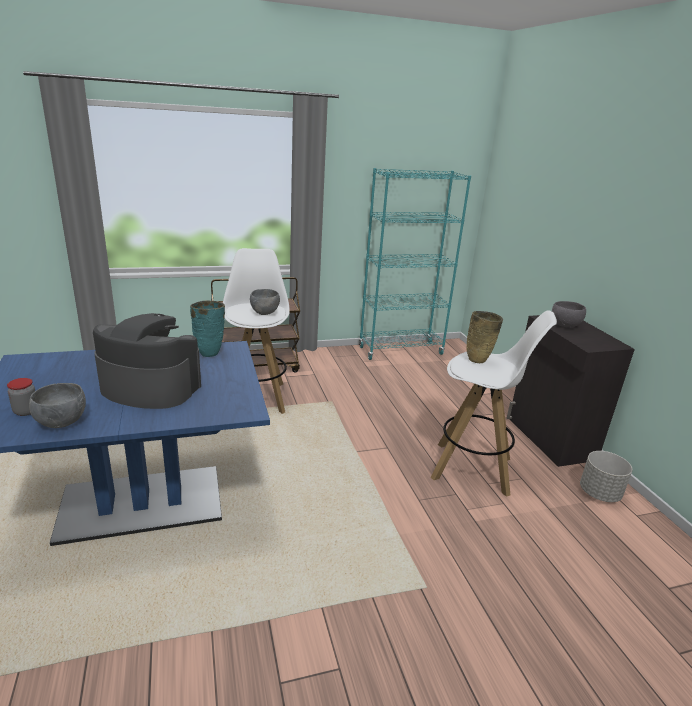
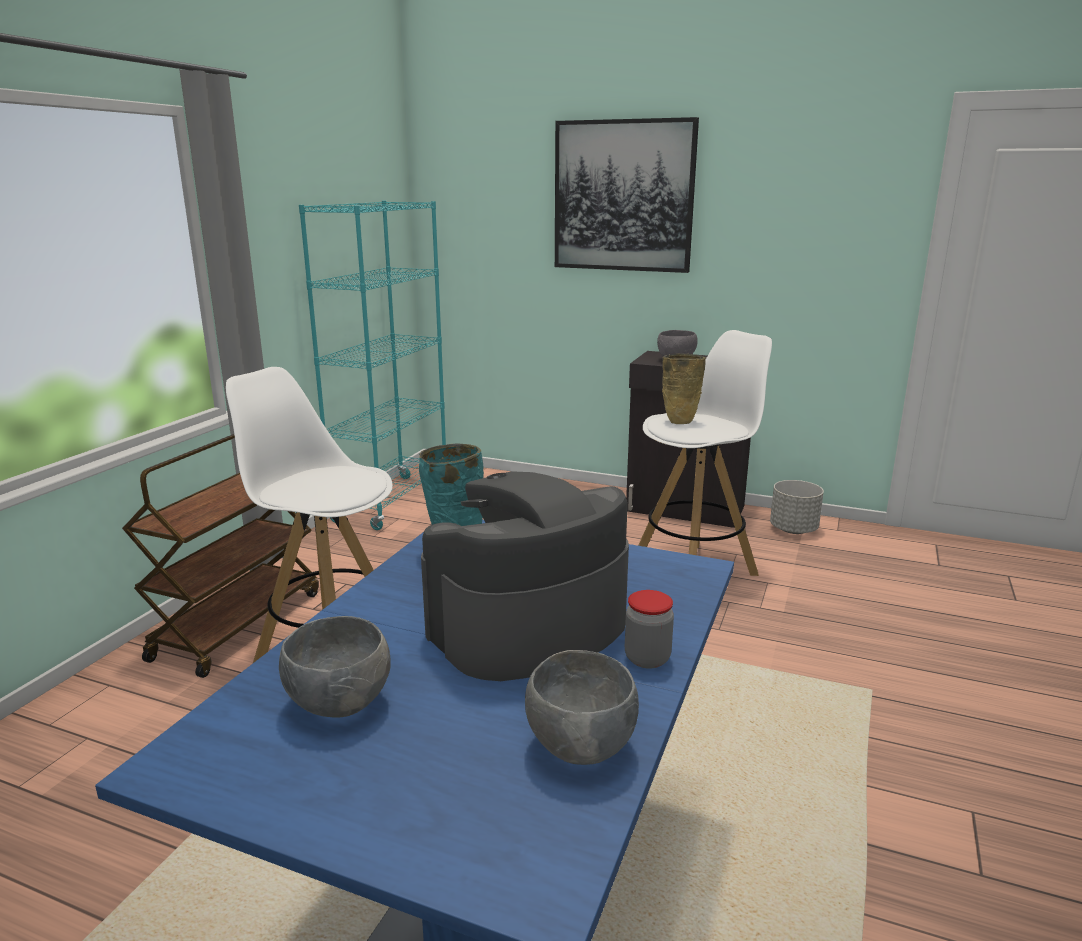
camera: 50 degrees left, 5 degrees down
jar [7,378,35,416] -> jar moved to [625,590,674,669]
grey bowl [250,289,280,315] -> grey bowl moved to [279,616,391,718]
none -> picture [555,117,699,273]

